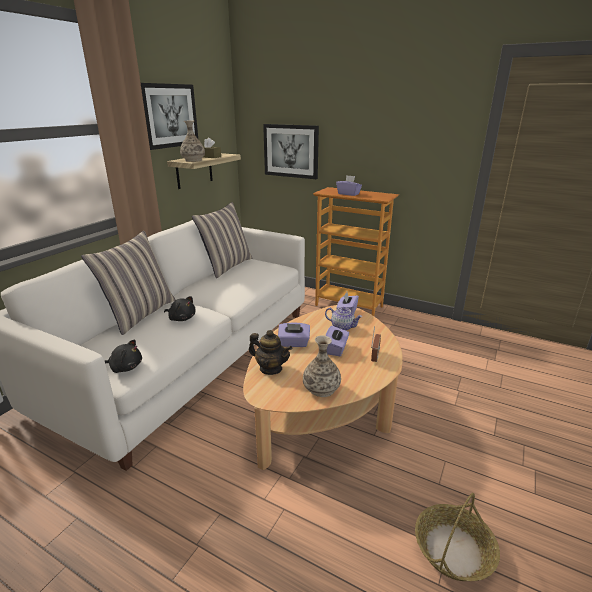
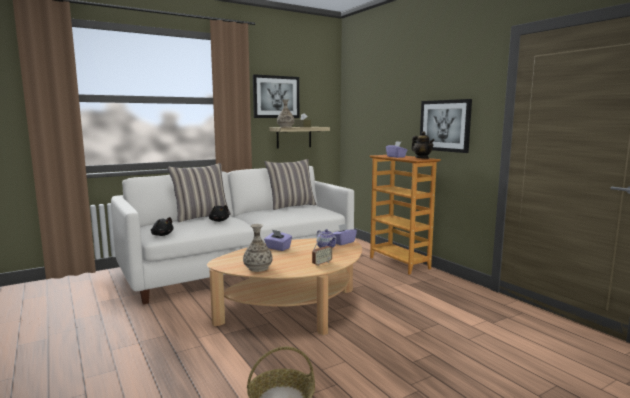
camera: 30 degrees right, 15 degrees down
teapot [249,330,293,375] -> teapot moved to [411,131,435,159]
picture [263,124,319,179] -> picture moved to [420,99,472,153]
purple tissue box [325,326,349,356] -> none

